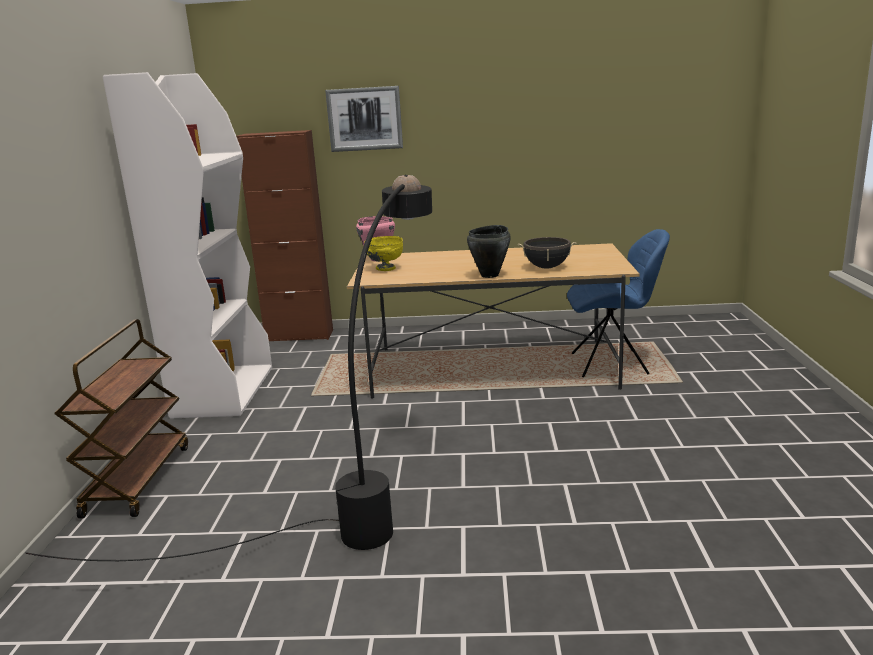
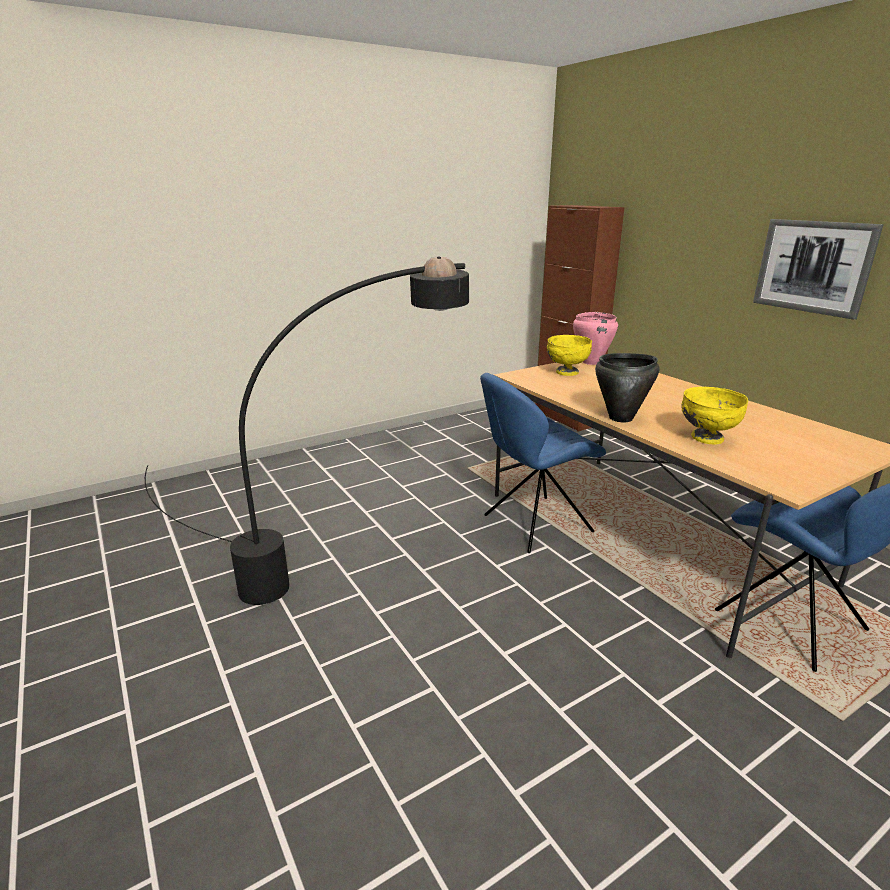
camera: 55 degrees right, 5 degrees up
brown cart [55,319,188,518] -> none
white bookcase [103,72,272,418] -> none
picture [325,86,403,152] -> picture moved to [753,219,884,320]
black cooking pot [518,237,577,269] -> yellow bowl [681,387,748,444]
none -> blue chair [480,373,606,553]

